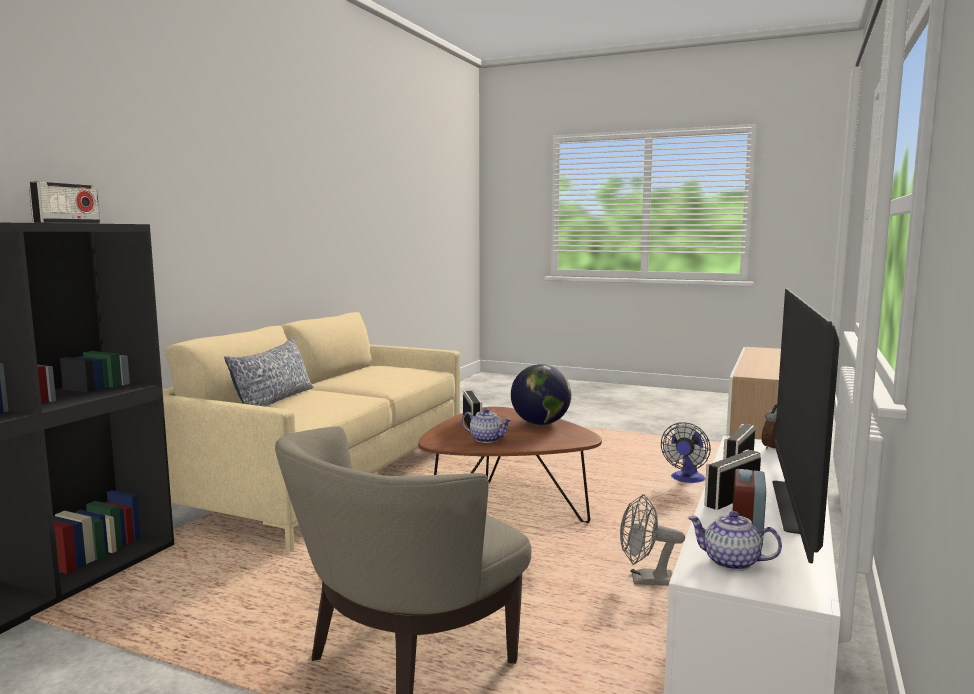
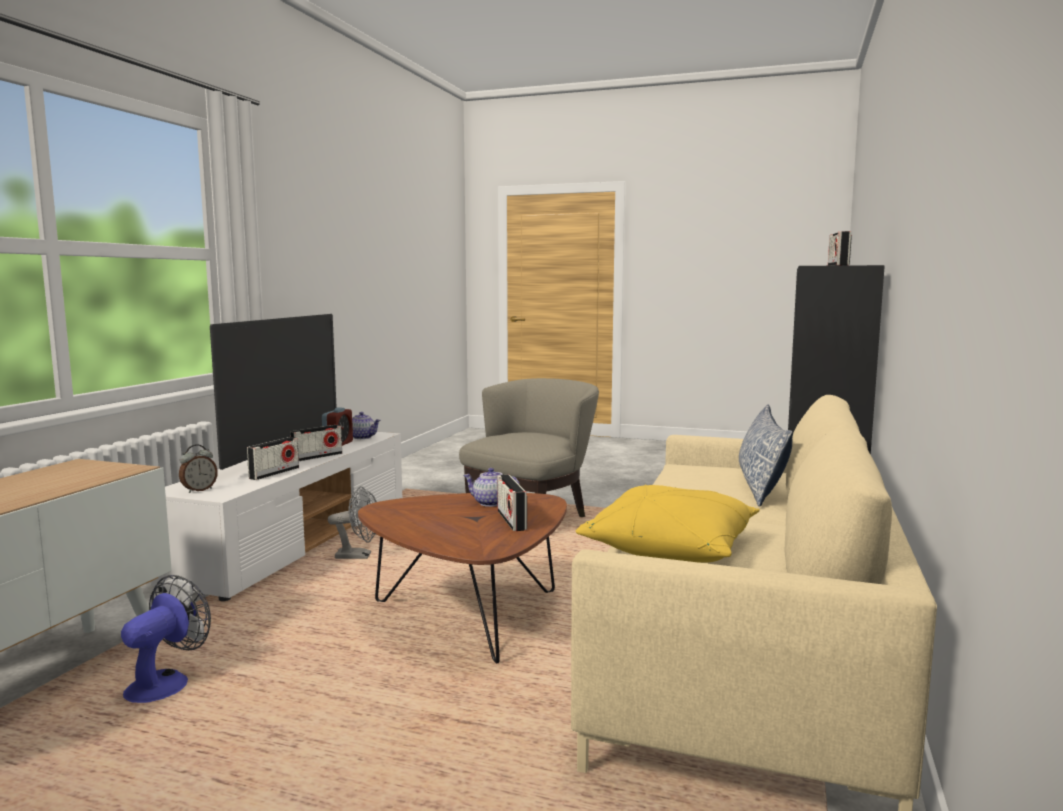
camera: 175 degrees right, 0 degrees up
globe [511,364,571,425] -> none
none -> yellow pillow [576,485,760,563]

